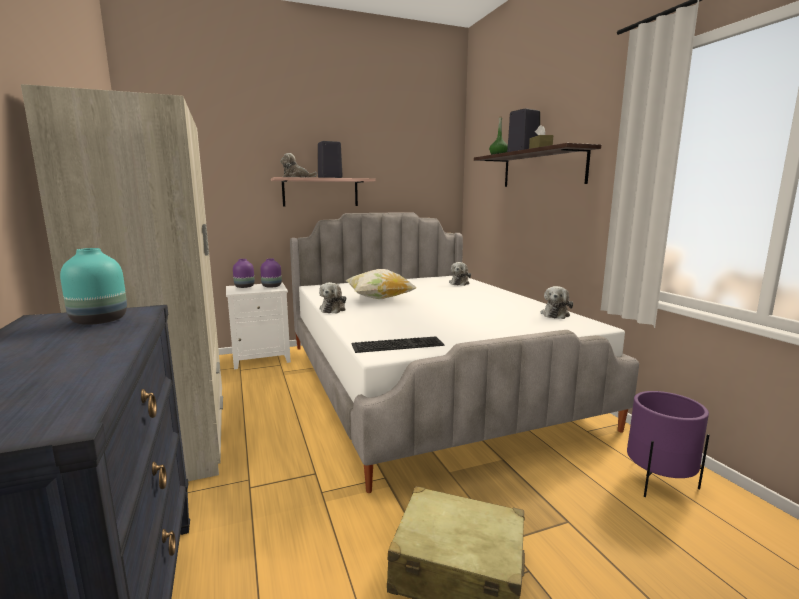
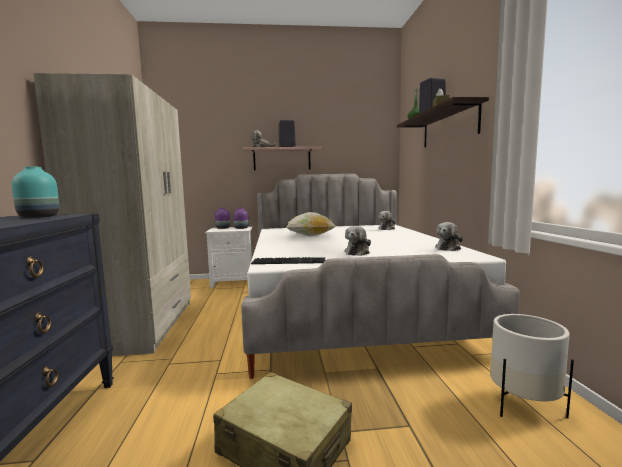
camera: 15 degrees right, 5 degrees down
plush toy [319,282,346,314] -> plush toy moved to [345,226,371,256]
purple planter [627,391,709,497] -> white planter [490,314,574,418]

